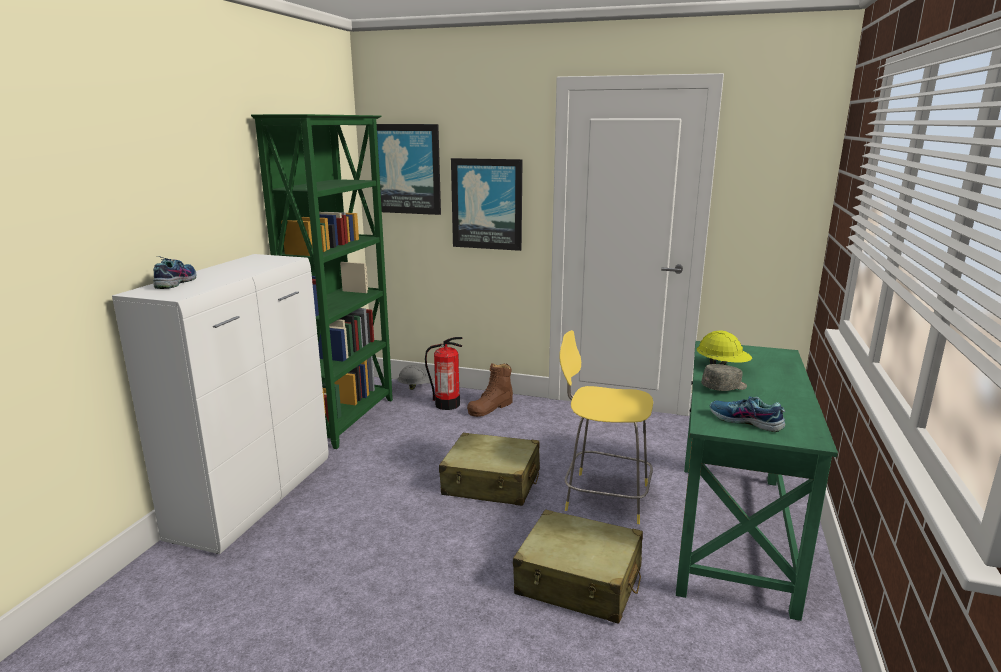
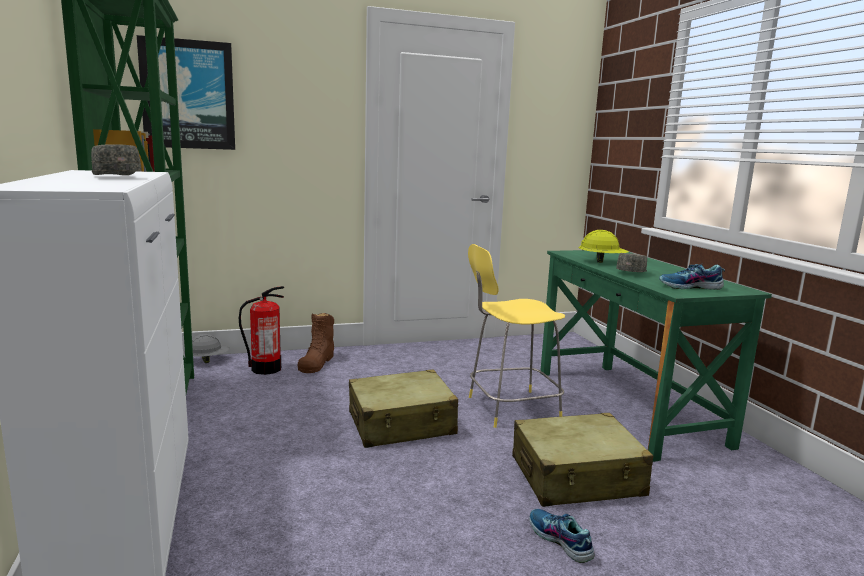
camera: 35 degrees left, 5 degrees down
shoe [153,256,197,289] -> shoe moved to [529,509,595,563]
picture [451,158,523,251] -> none
none -> grey cap [91,144,142,175]

